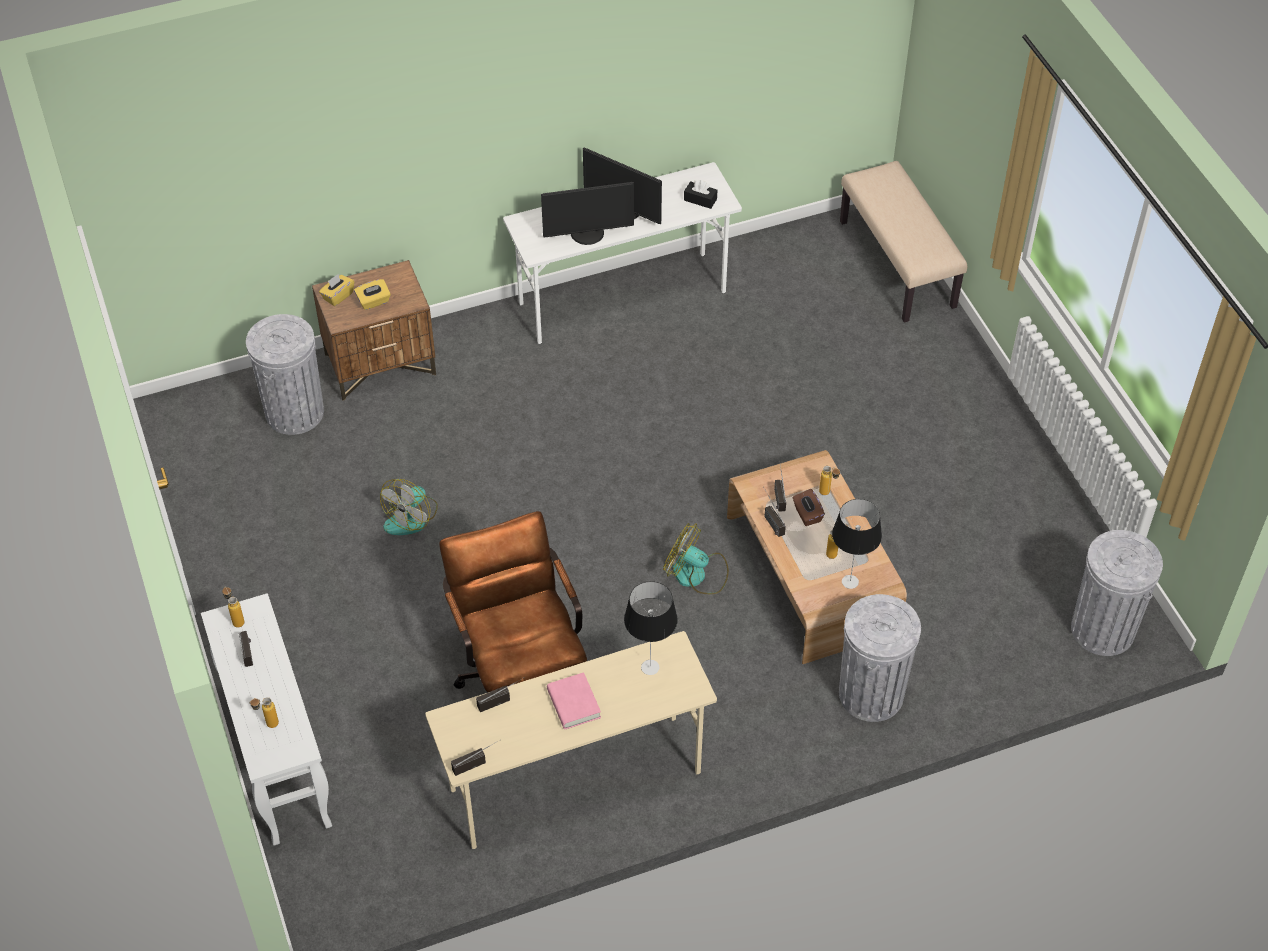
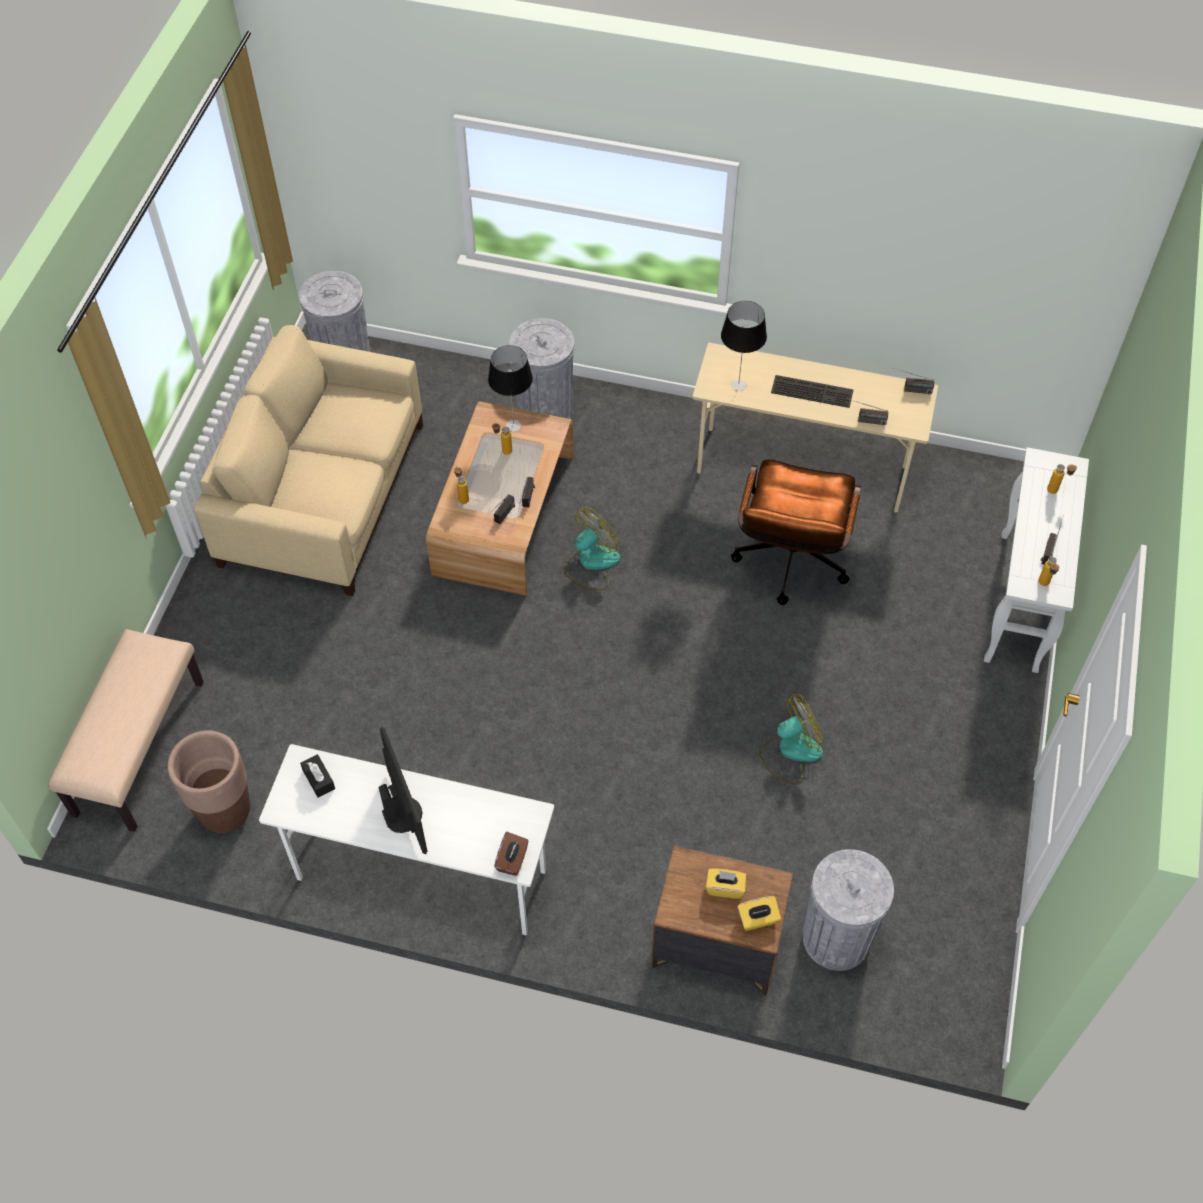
camera: 145 degrees left, 5 degrees up
monitor [541,182,634,245] -> none
pink book [547,672,601,729] -> keyboard [771,375,853,408]
fan [663,523,729,594] -> fan turned 105 degrees counterclockwise [564,507,620,590]
brown tissue box [793,489,825,526] -> brown tissue box moved to [494,832,529,876]
none -> brown planter [168,730,250,833]
none -> beige sofa [194,325,423,596]

